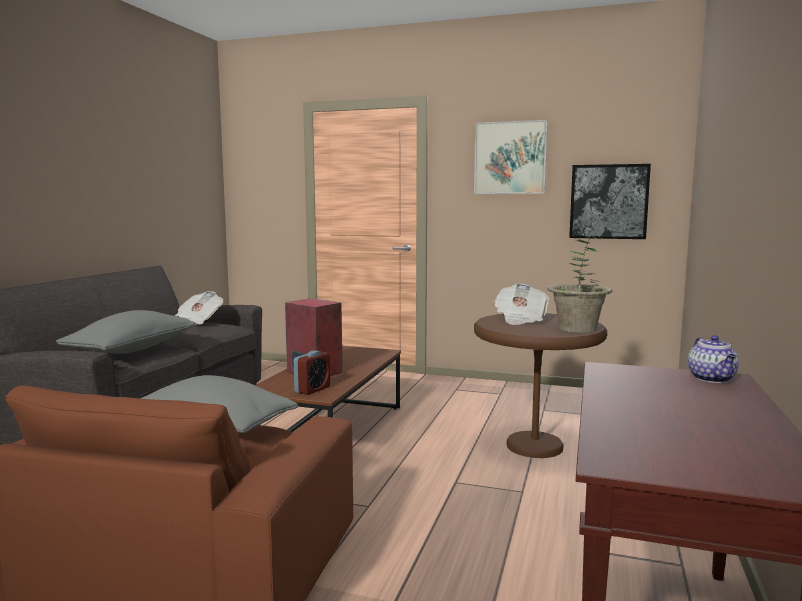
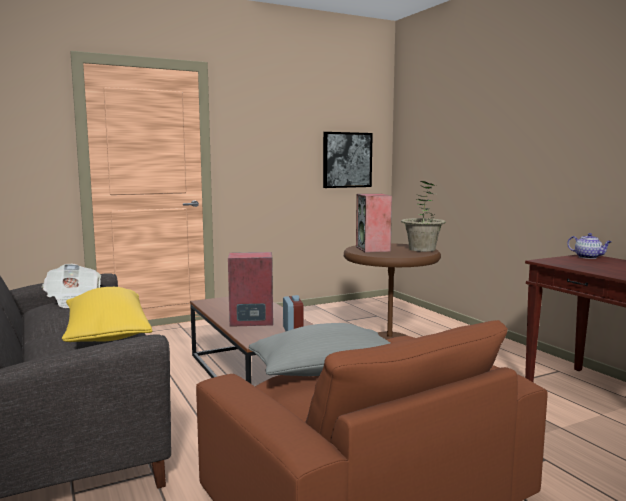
camera: 45 degrees left, 0 degrees up
grey pillow [56,310,196,354] -> yellow pillow [62,287,152,342]
picture [474,120,548,194] -> none
newspaper [494,284,550,325] -> speaker [356,194,392,253]

